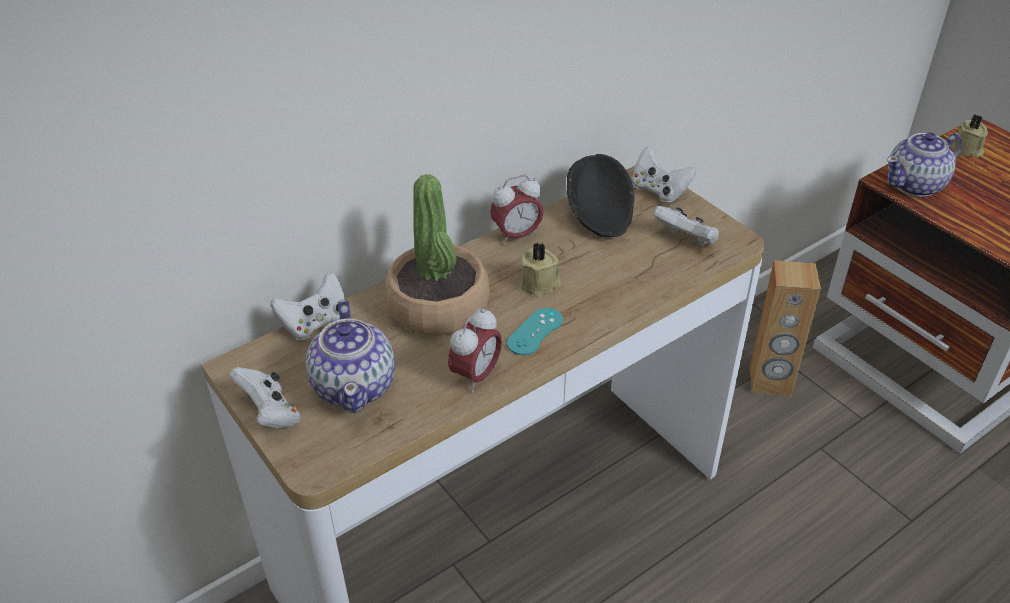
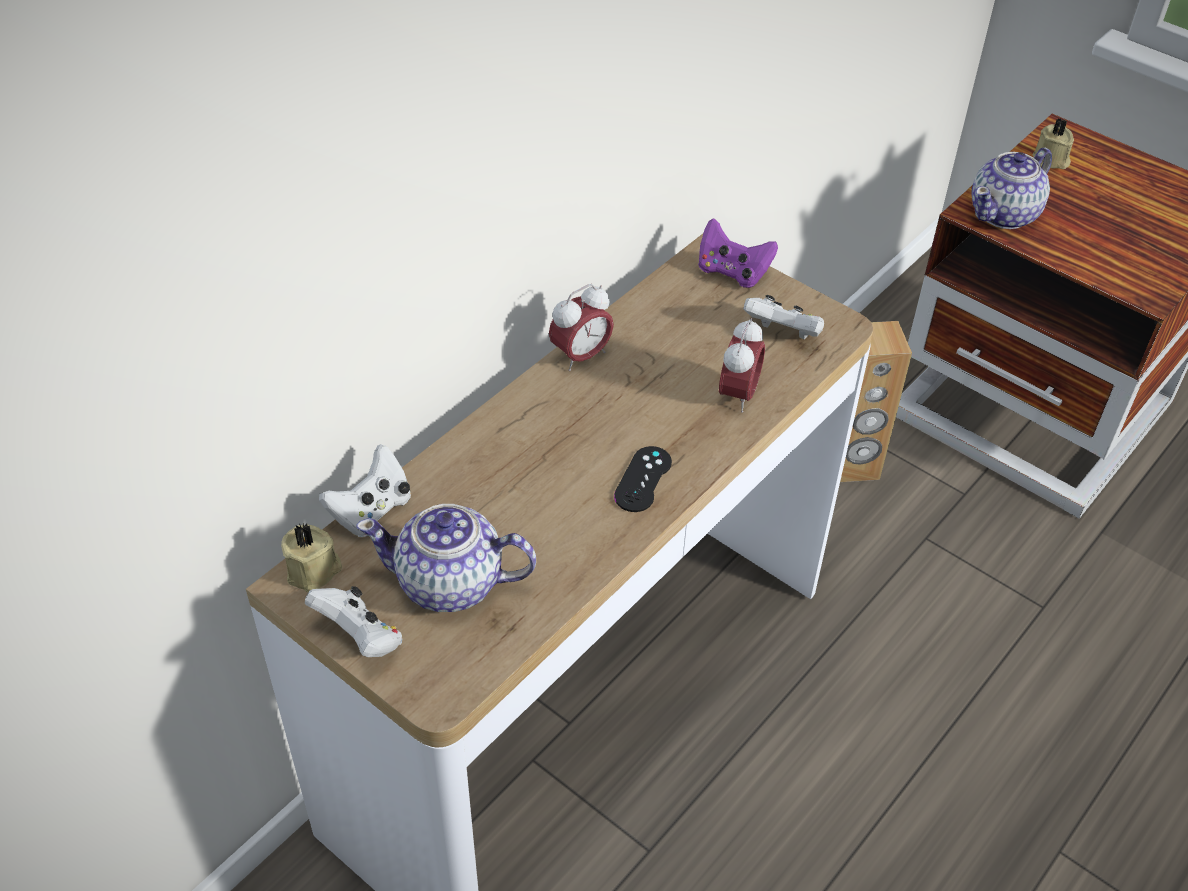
camera: 15 degrees left, 5 degrees up
teapot [306,300,395,413] -> teapot turned 120 degrees clockwise [356,504,536,612]
potted plant [385,174,490,336] -> none
alarm clock [448,307,502,393] -> alarm clock moved to [719,318,765,413]
turquoise game controller [507,308,563,355] -> black game controller [614,446,672,512]
beige candle [520,242,561,297] -> beige candle moved to [281,523,342,592]
black bowl [567,154,635,237] -> none
white game controller [632,146,696,203] -> purple game controller [698,218,778,288]

